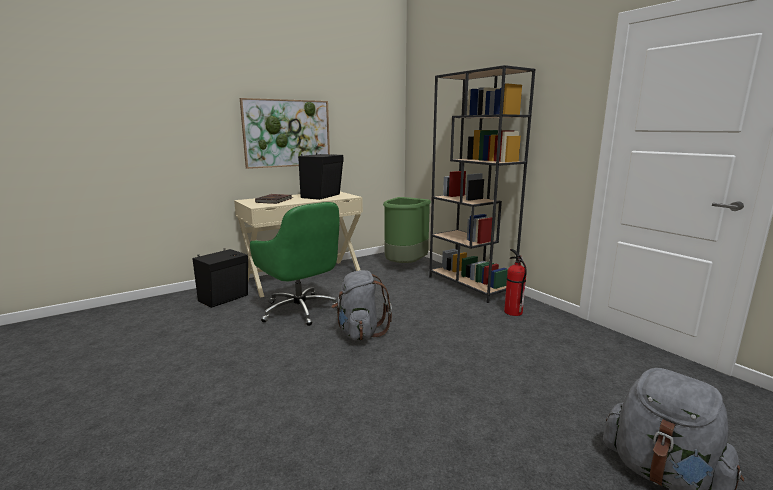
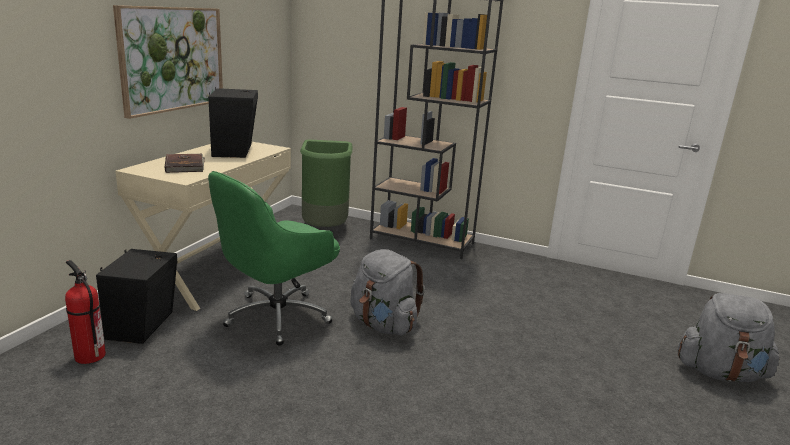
camera: 35 degrees left, 5 degrees up
green office chair [250,202,339,326] -> green office chair turned 120 degrees clockwise [208,171,340,346]
fire extinguisher [504,249,527,316] -> fire extinguisher moved to [65,260,106,364]

